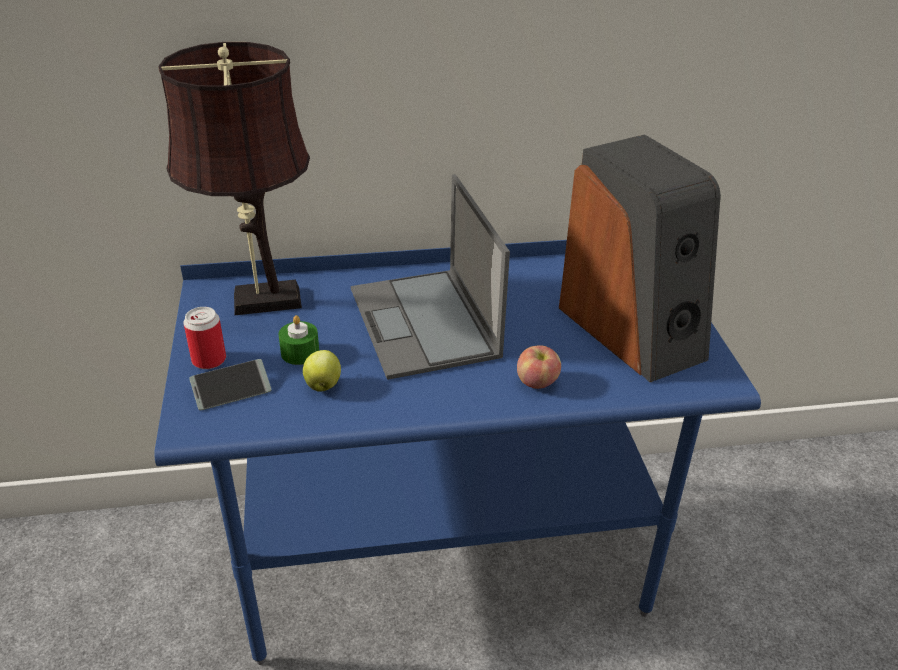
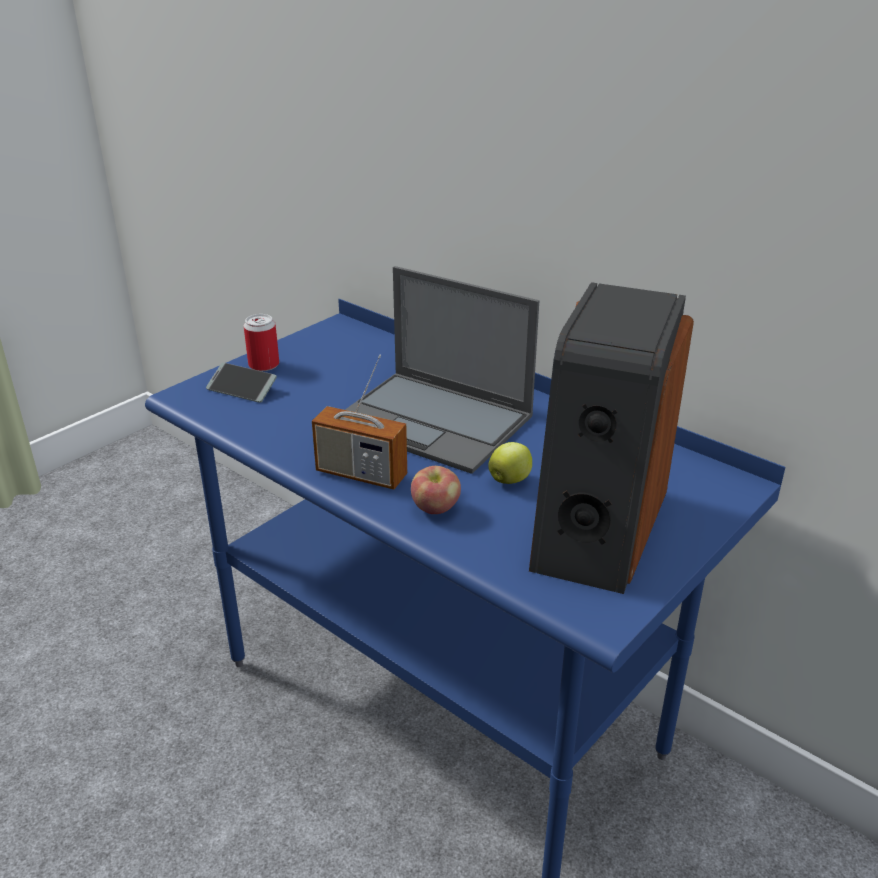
camera: 50 degrees right, 5 degrees down
brown table lamp [158,42,310,315] -> none
green candle [279,315,319,365] -> none
apple [303,350,341,392] -> apple moved to [488,442,532,484]
laptop [351,174,510,380] -> laptop turned 90 degrees counterclockwise [345,266,540,474]
none -> radio [312,354,407,489]

